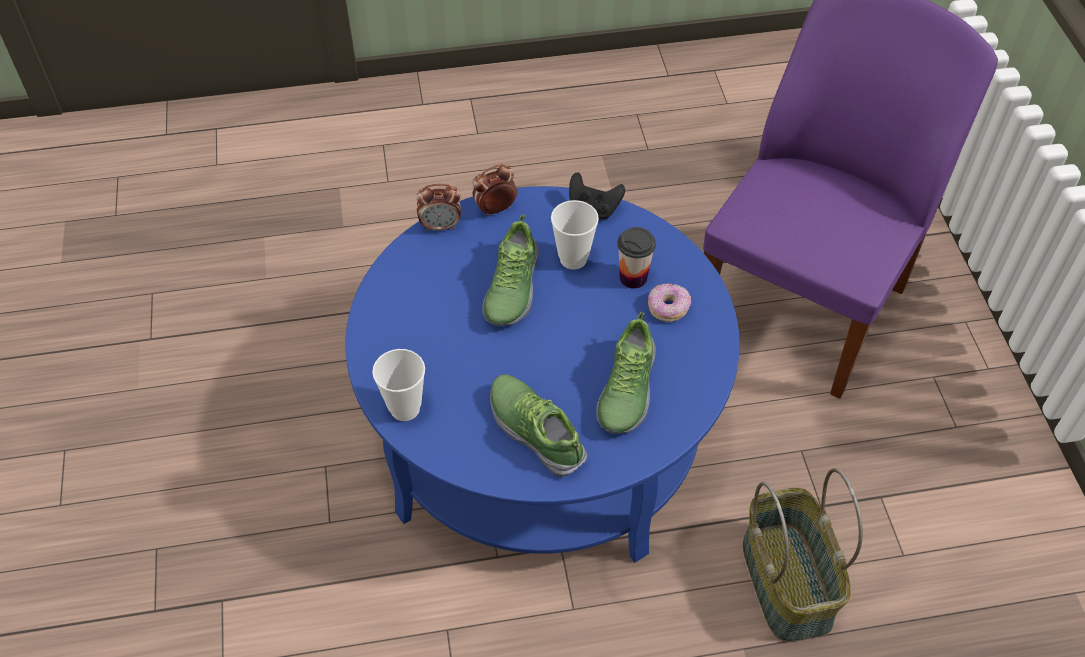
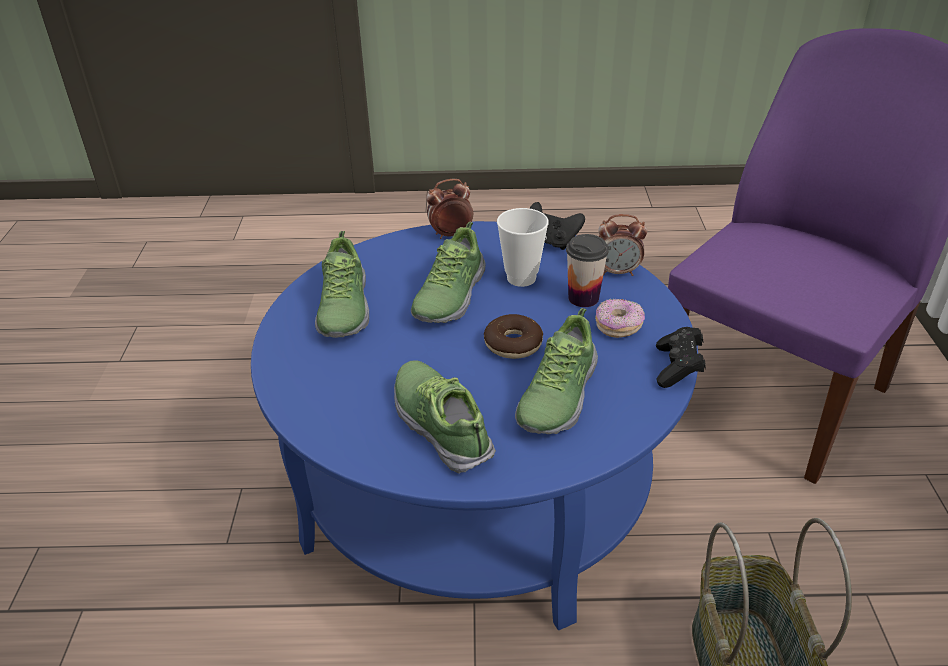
camera: 10 degrees right, 15 degrees down
cup [372,349,425,421] -> none
alarm clock [416,184,461,232] -> alarm clock moved to [598,214,647,276]
none -> shoe [315,231,369,338]
none -> donut [484,314,543,359]
none -> black game controller [656,327,706,388]

